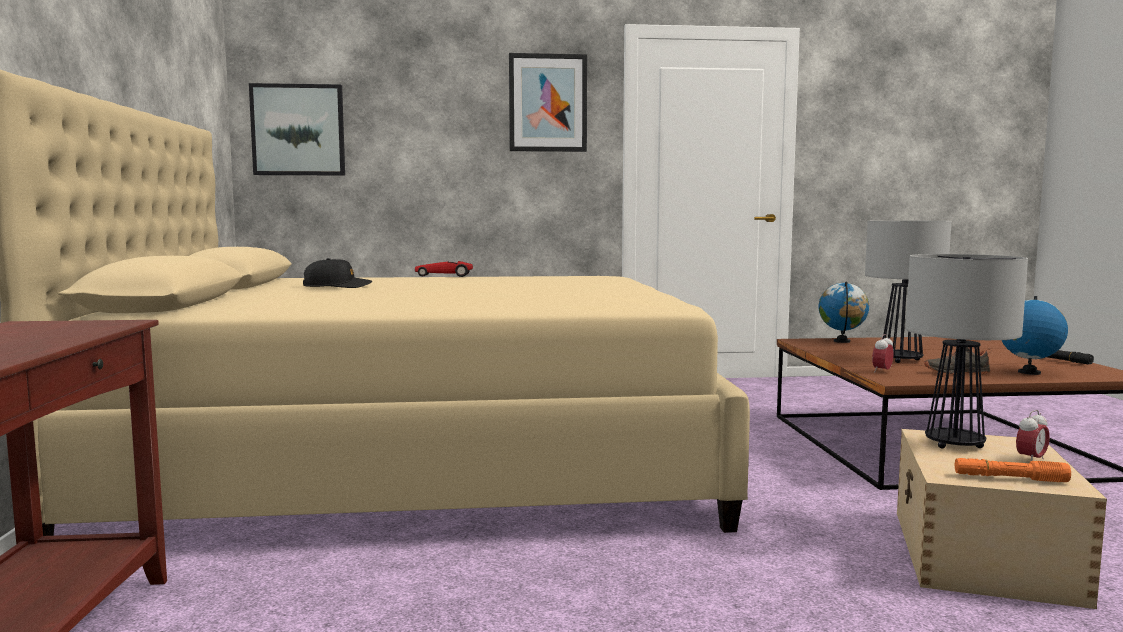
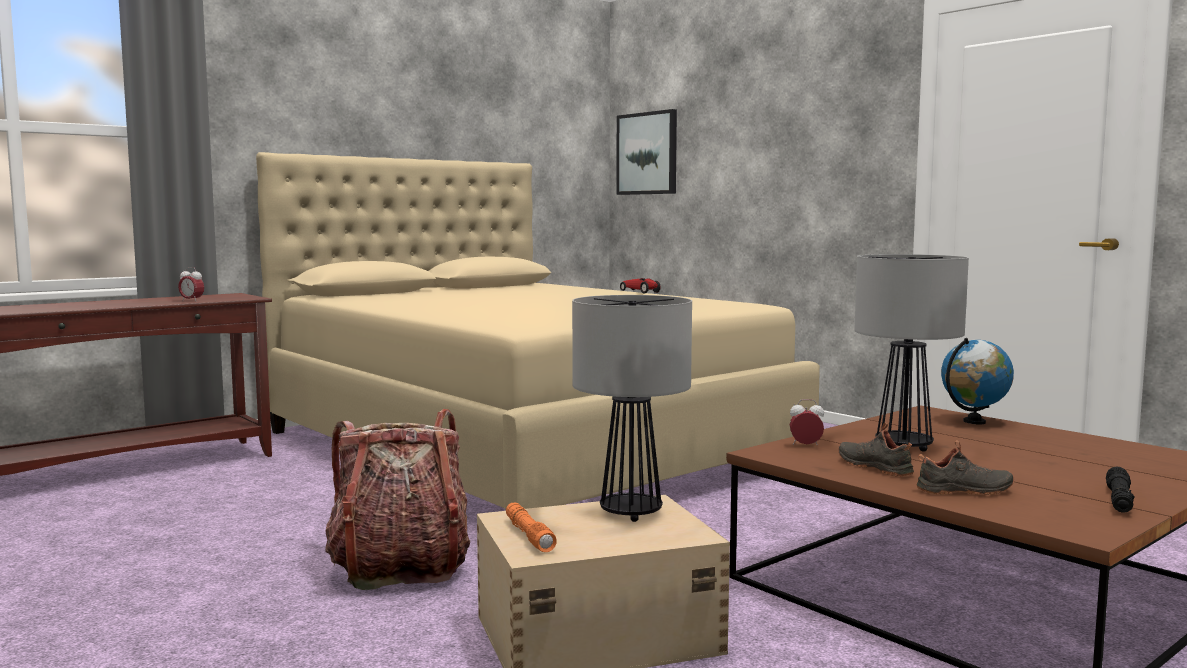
camera: 55 degrees right, 0 degrees up
black cap [303,258,372,288] -> none
picture [509,53,587,152] -> none
globe [1001,296,1068,375] -> black shoe [917,441,1014,495]
alarm clock [1016,410,1050,461] -> alarm clock moved to [178,267,204,302]
none -> backpack [325,409,470,590]

